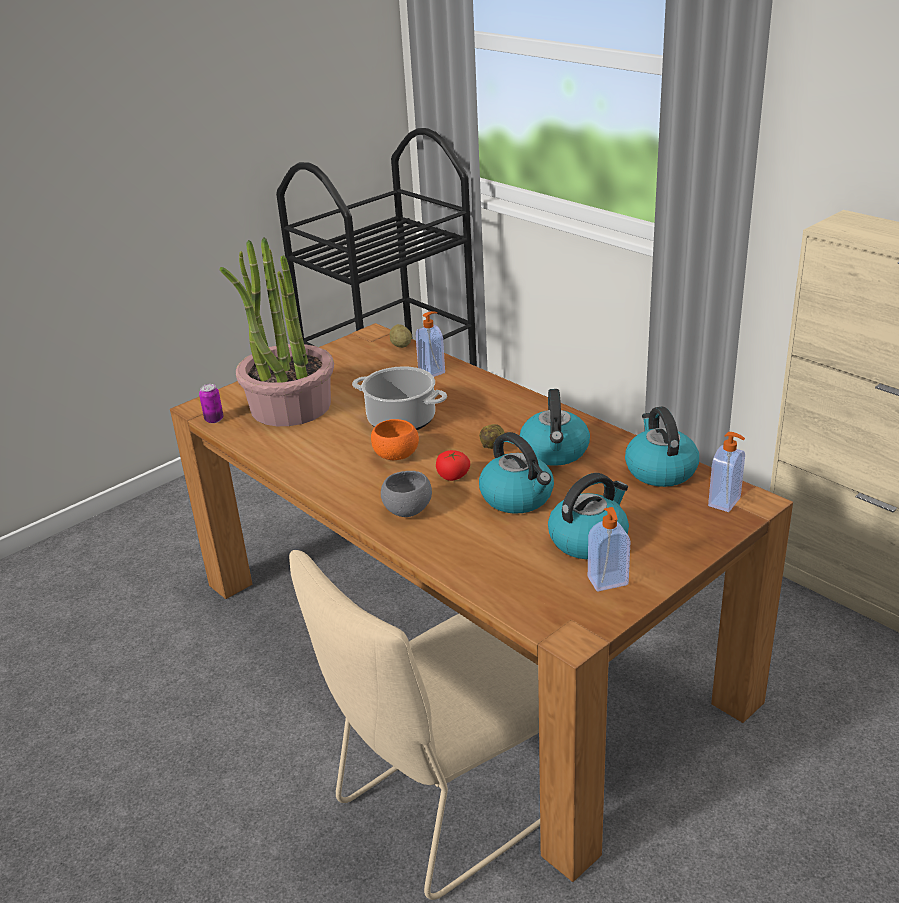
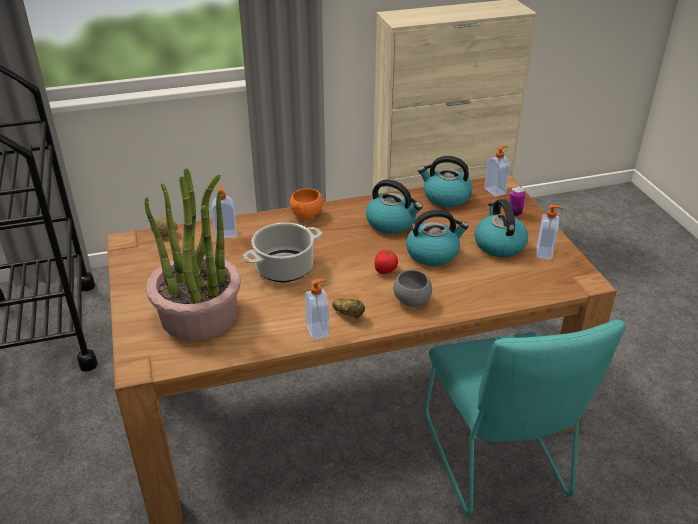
camera: 65 degrees left, 5 degrees up
can [199,384,223,423] -> can moved to [509,186,525,216]
beige chair [289,550,540,900] -> turquoise chair [425,320,626,516]
orange bowl [371,419,419,460] -> orange bowl moved to [290,189,323,219]
potato [479,424,505,449] -> potato moved to [332,298,365,319]
none -> soap dispenser [305,279,329,340]

